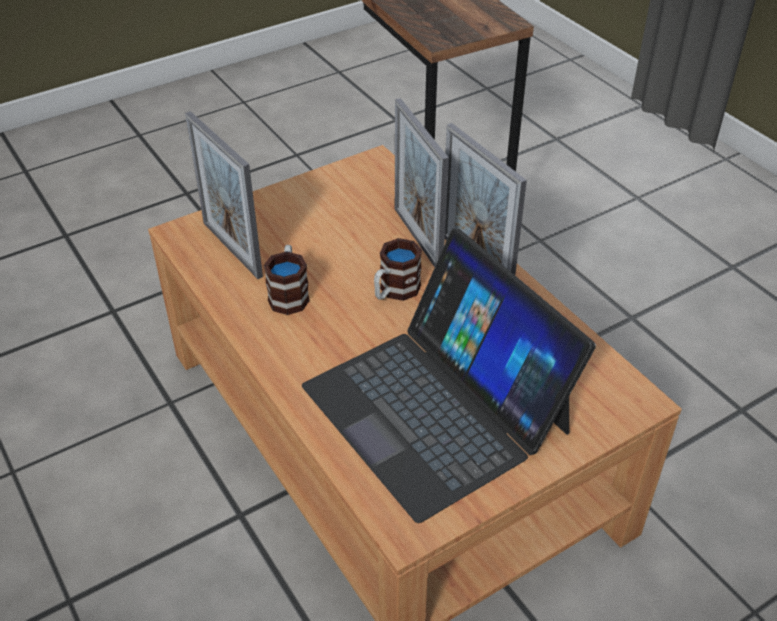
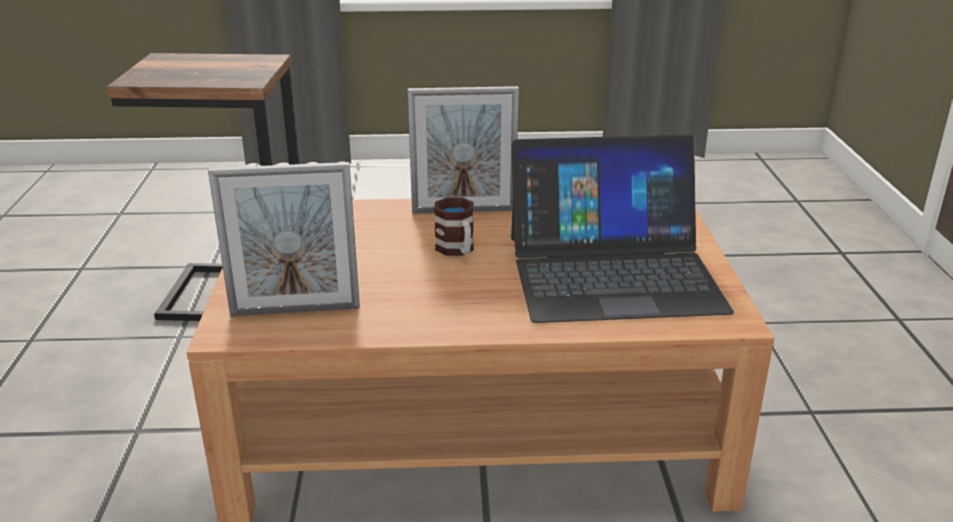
camera: 60 degrees left, 15 degrees down
mug [264,245,310,315] -> none
picture frame [395,98,449,267] -> none

